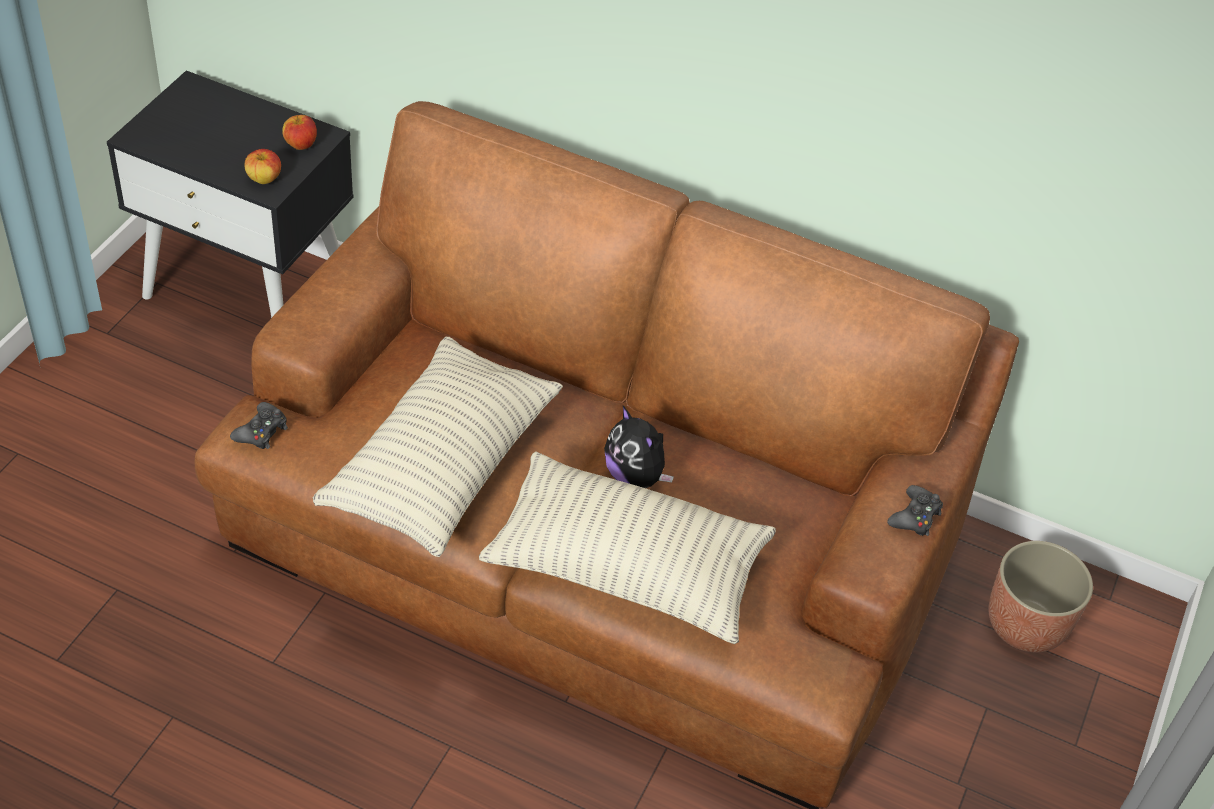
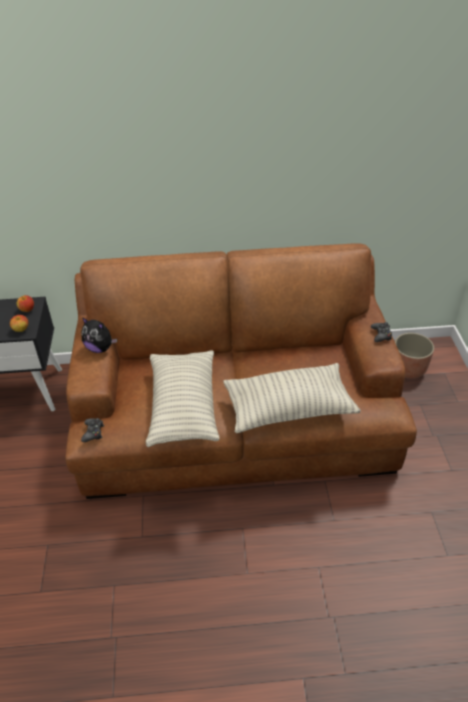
camera: 25 degrees left, 5 degrees down
plush toy [604,406,674,488] -> plush toy moved to [81,317,117,353]

